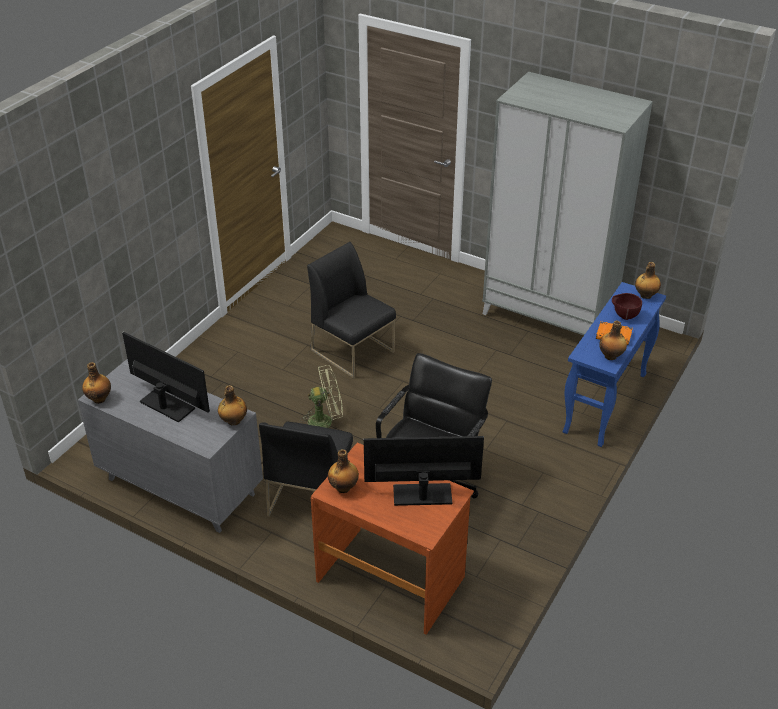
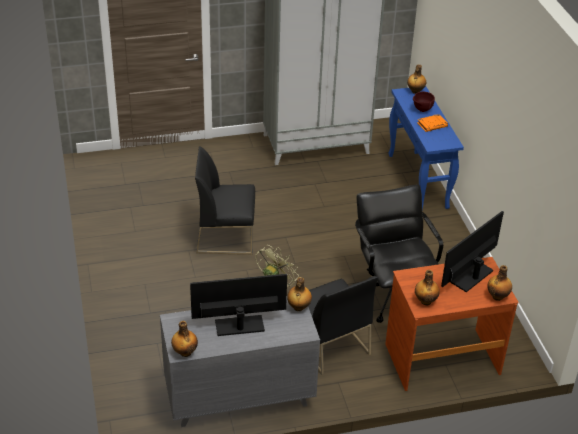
camera: 45 degrees left, 0 degrees up
bottle [599,321,627,360] -> bottle moved to [487,265,512,301]

